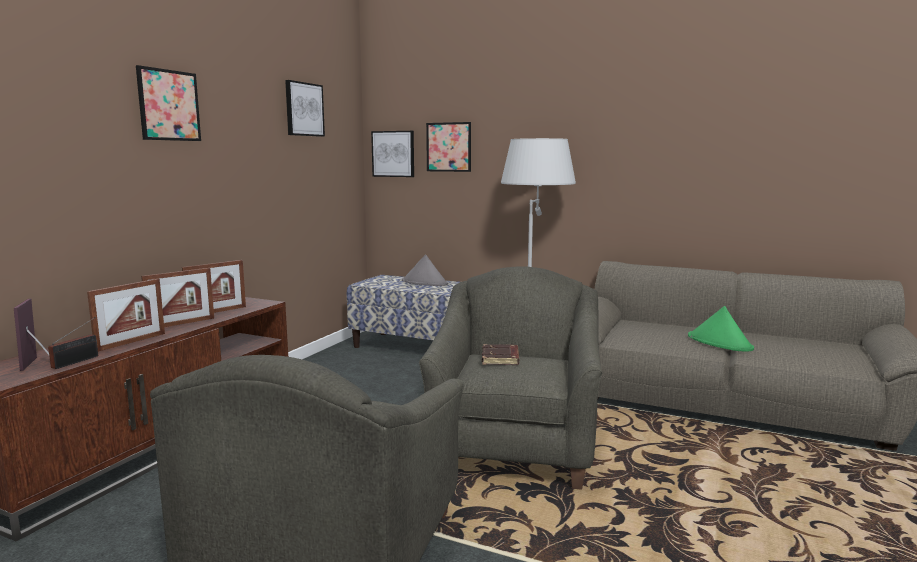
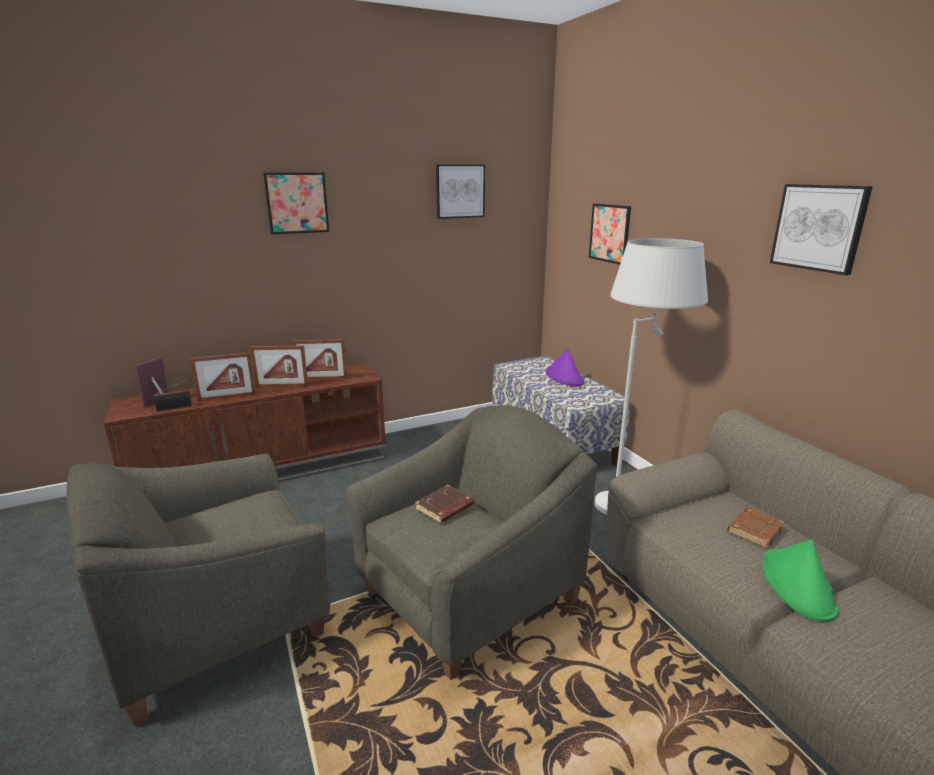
camera: 40 degrees right, 10 degrees up
picture [371,131,414,177] -> picture moved to [770,184,873,275]
grey hat [402,254,448,286] -> purple hat [545,349,585,386]
none -> brown book [727,508,784,548]

